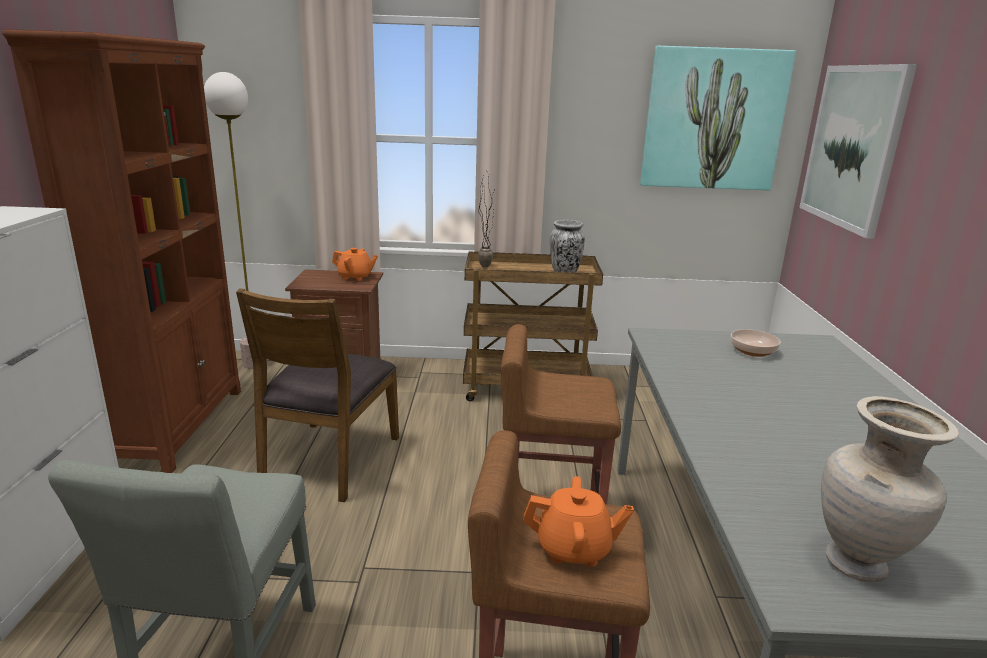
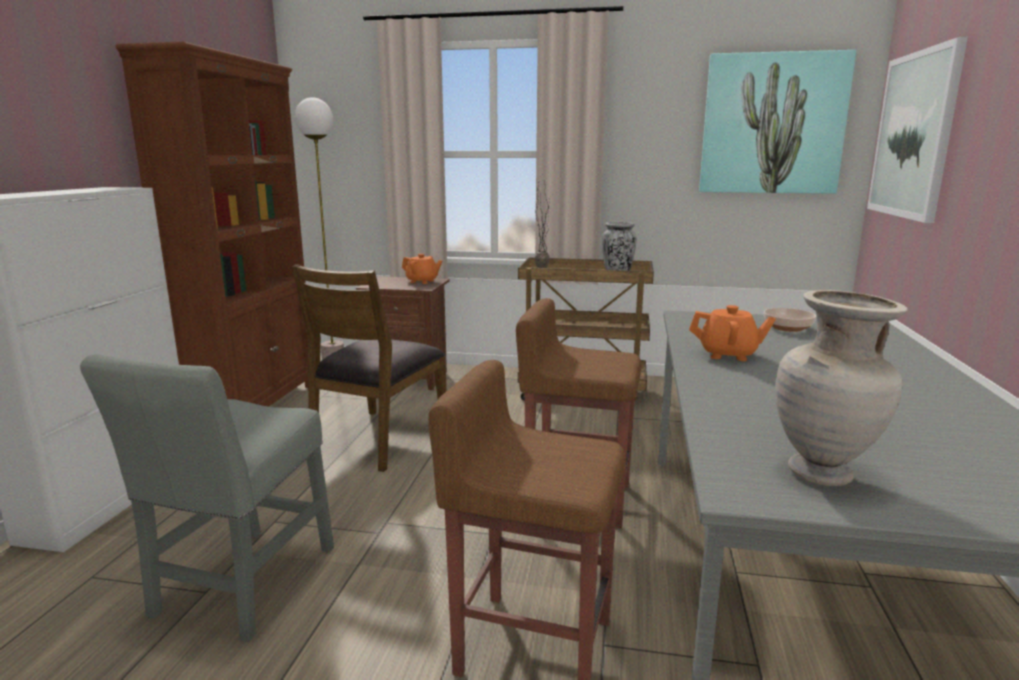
camera: 10 degrees right, 5 degrees down
orange teapot [523,476,634,567] -> orange teapot moved to [689,305,776,361]

